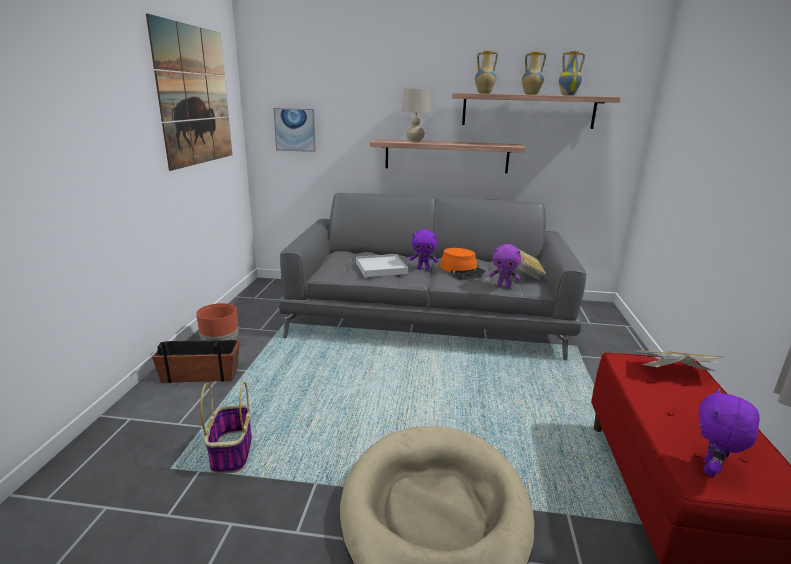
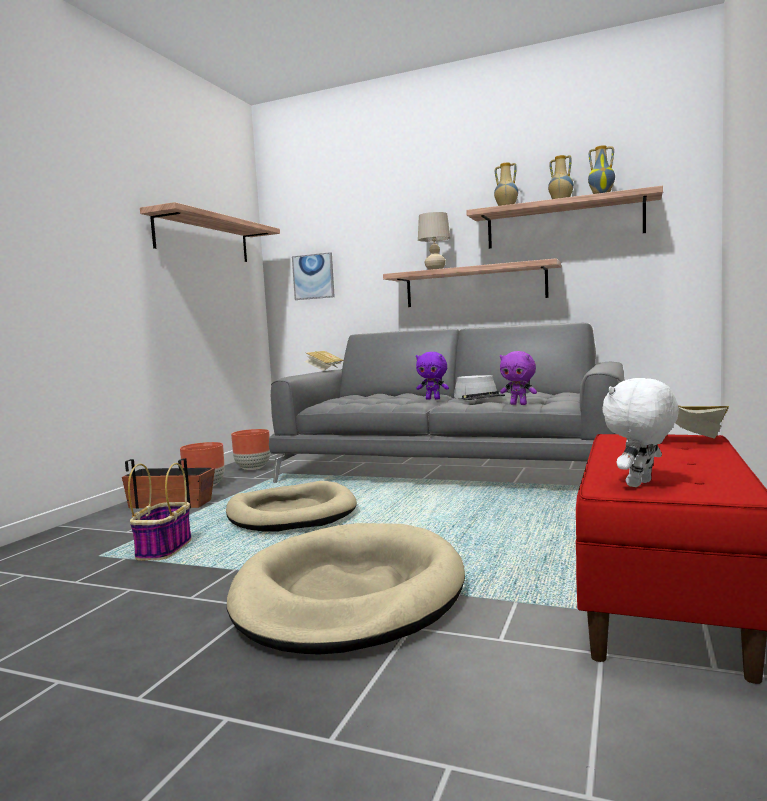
camera: 15 degrees right, 15 degrees down
picture [146,14,232,171] -> shelf [140,202,280,262]
white tray [356,254,408,277] -> none
orange hat [440,248,486,276] -> grey hat [454,375,505,400]
book [519,249,547,280] -> book moved to [305,351,344,371]
purple plush toy [698,388,760,477] -> white plush toy [603,378,679,487]
none -> beige dog bed [226,481,357,532]
none -> brown planter [231,429,270,470]

